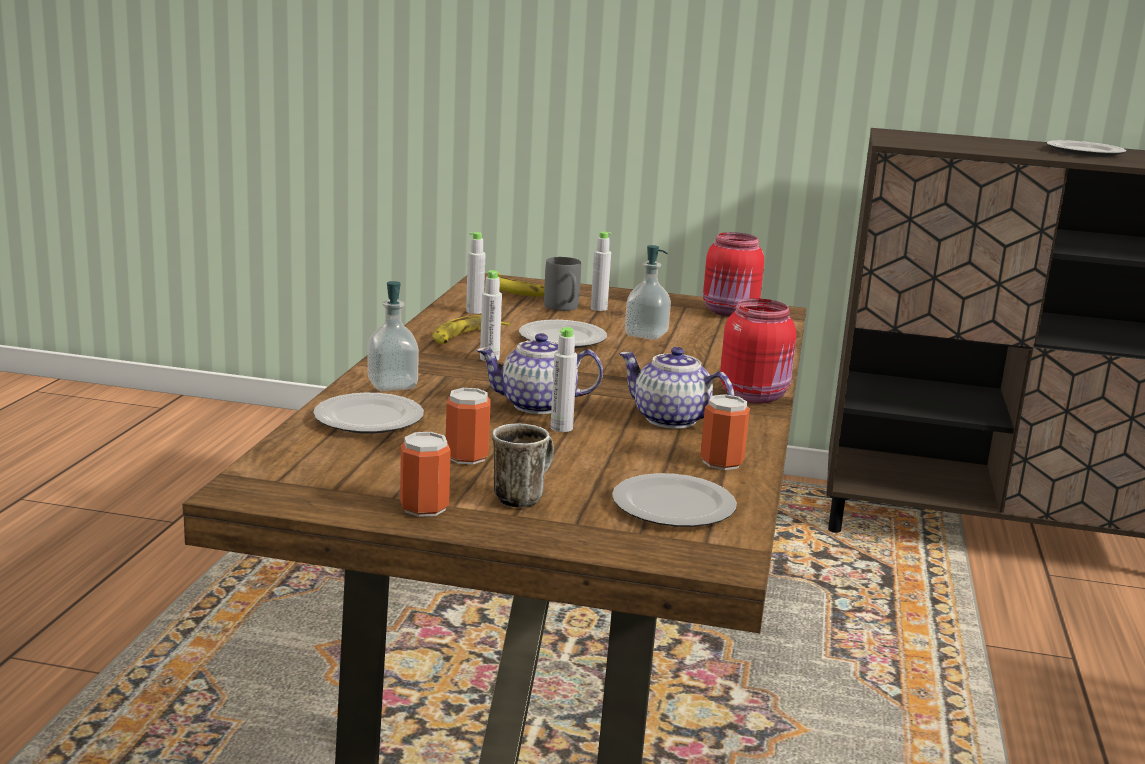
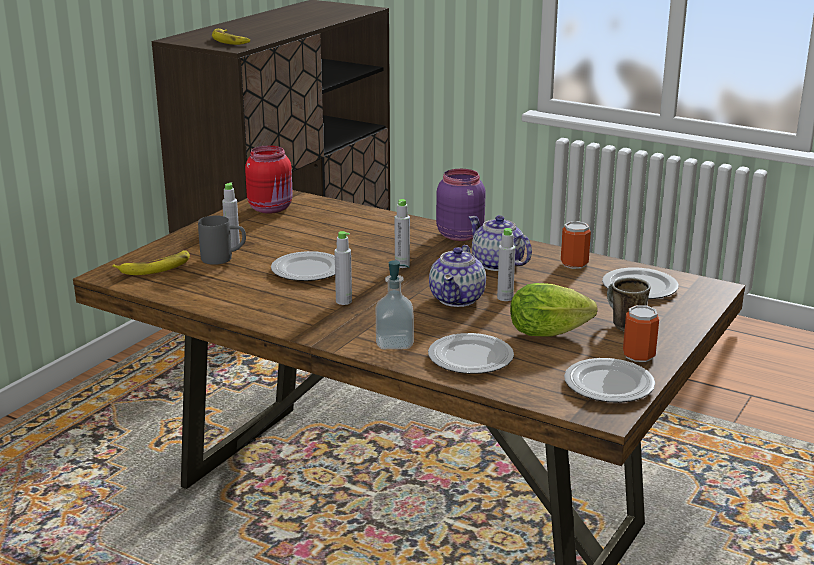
camera: 70 degrees left, 5 degrees up
banana [433,315,510,344] -> banana moved to [212,29,250,45]
can [446,388,491,464] -> lettuce [510,283,598,336]
grey bottle [466,232,486,314] -> grey bottle moved to [395,199,410,268]
teapot [619,347,734,429] -> teapot turned 90 degrees clockwise [469,215,532,271]
soap dispenser [625,245,671,340] -> none
red jar [720,298,796,404] -> purple jar [436,169,486,241]
plate [1047,140,1126,157] -> plate moved to [564,358,655,403]

